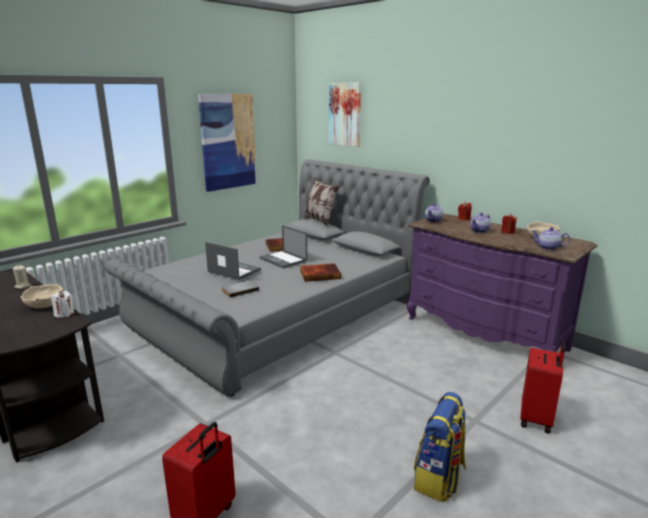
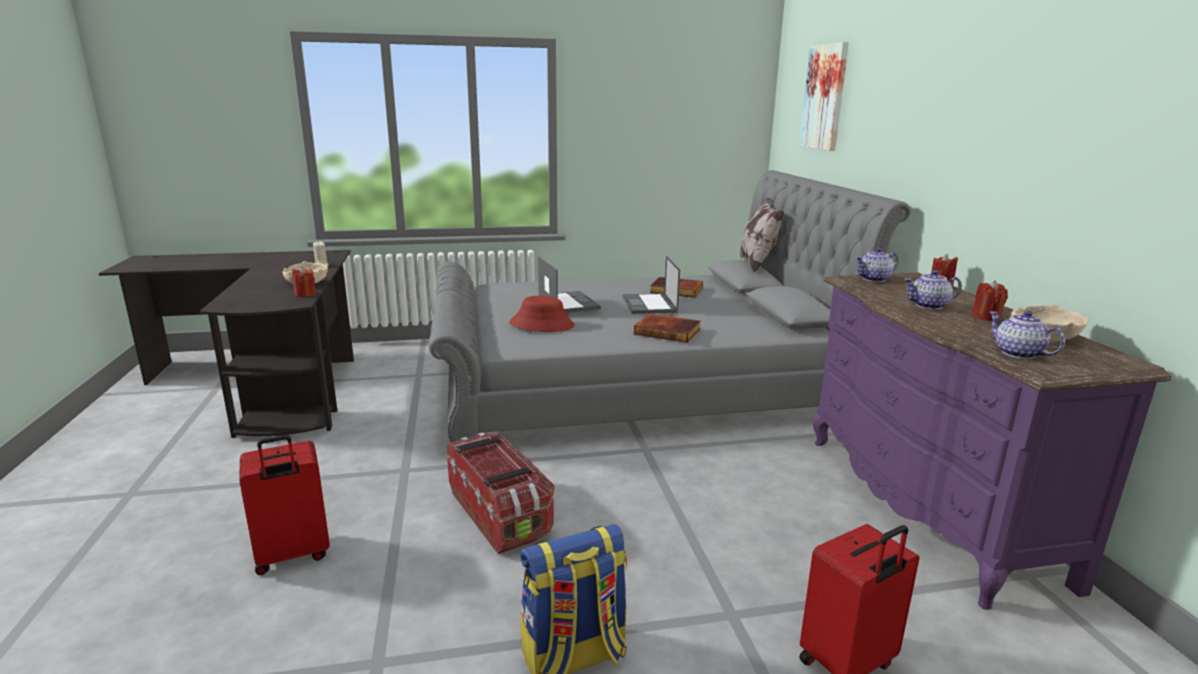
camera: 35 degrees right, 0 degrees up
white candle [51,291,74,318] -> red candle [292,267,316,297]
picture [198,94,257,192] -> none
grey book [222,281,259,297] -> red hat [509,296,575,332]
none -> storage box [447,433,554,554]

